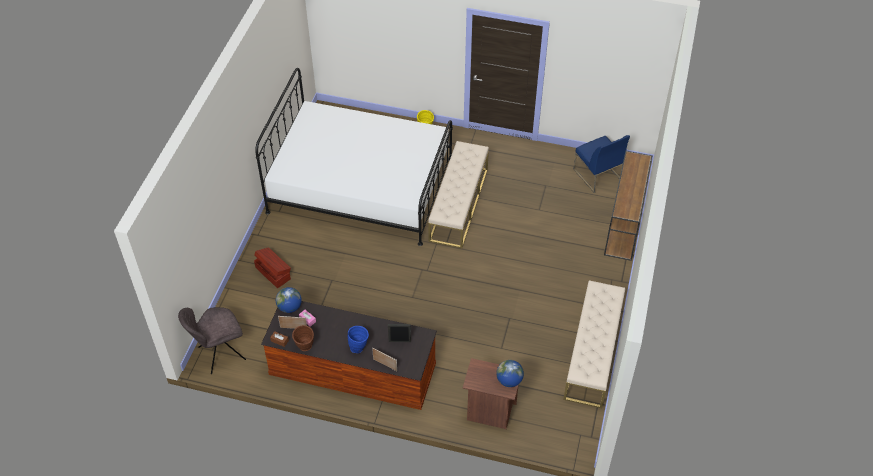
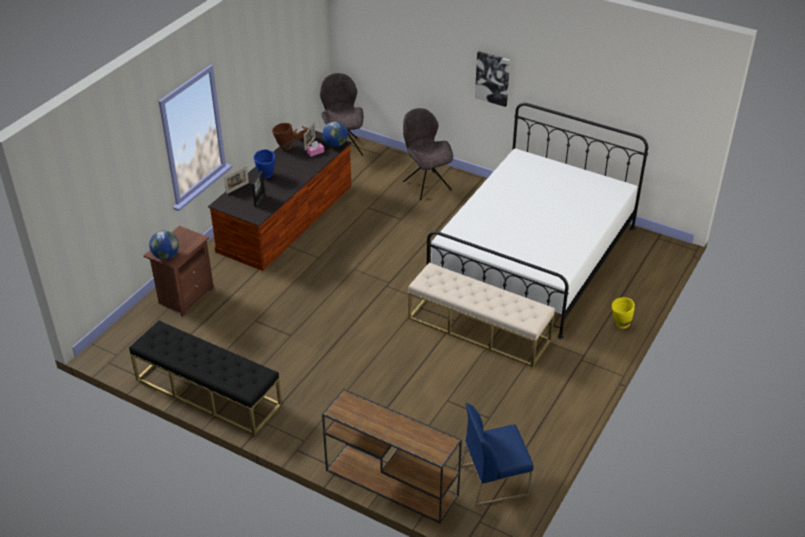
camera: 105 degrees right, 10 degrees down
brown storage box [254,247,291,288] -> grey chair [403,108,453,200]
beige bench [563,280,625,408] -> black bench [129,321,282,436]
none -> picture [475,51,510,107]

